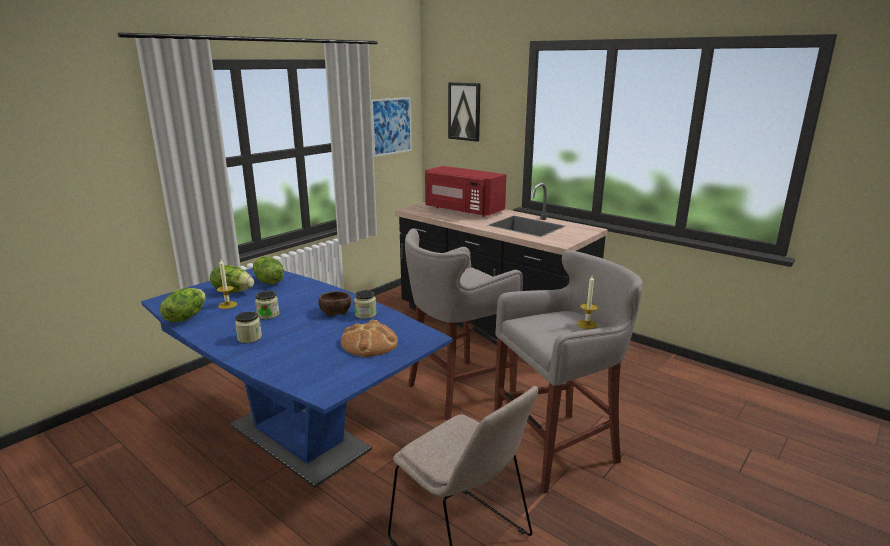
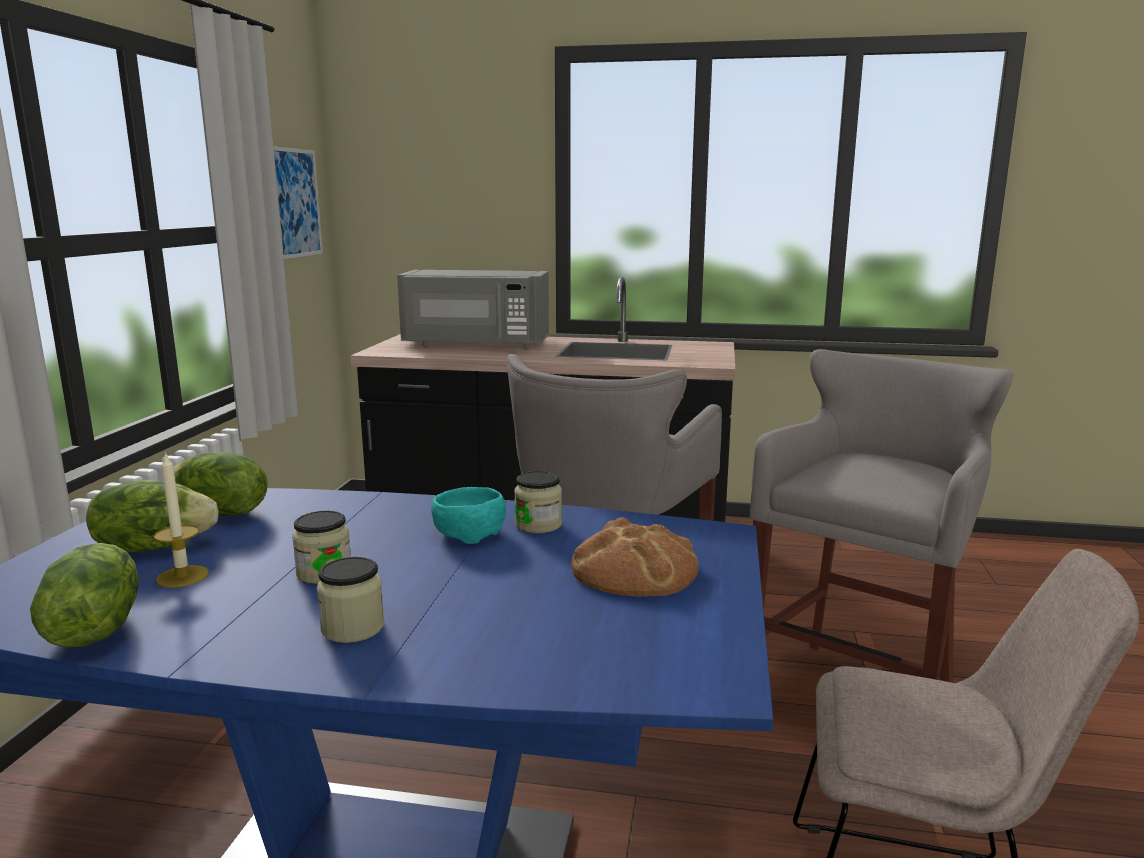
camera: 30 degrees left, 5 degrees down
brown bowl [318,291,351,317] -> turquoise bowl [431,487,506,544]
red microwave [425,166,507,217] -> grey microwave [397,270,549,348]
picture [448,82,481,142] -> none
candle [577,276,598,329] -> none

